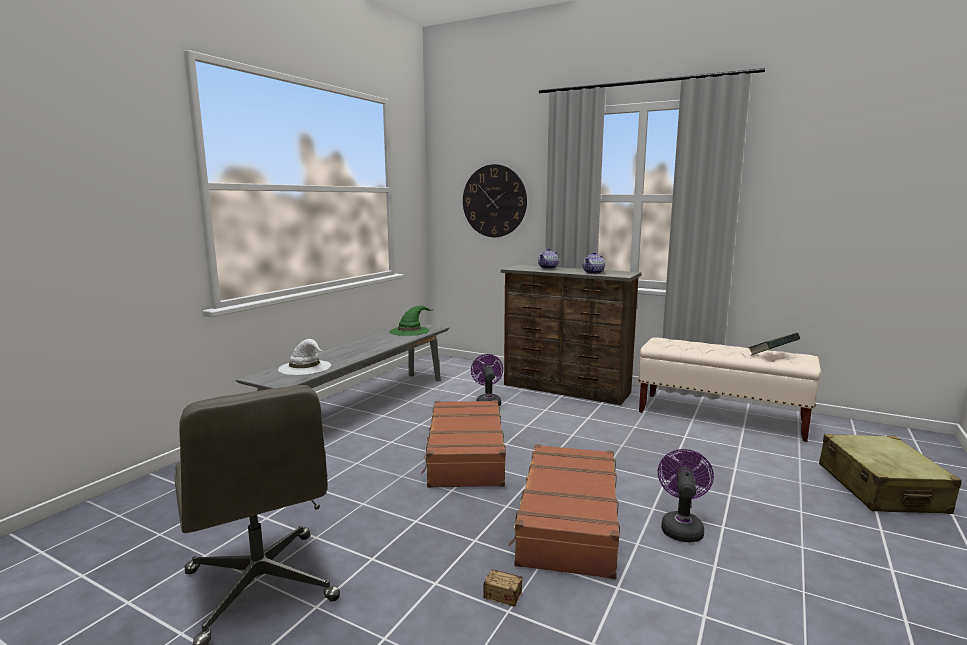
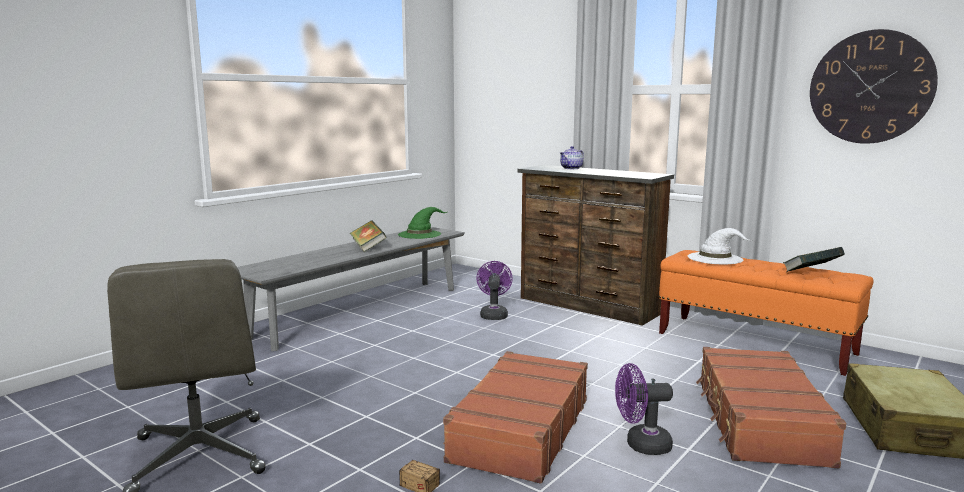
camera: 10 degrees right, 0 degrees up
white hat [278,339,331,375] -> white hat moved to [688,228,752,264]
brown suitcase [421,400,506,488] -> brown suitcase moved to [696,347,846,469]
wall clock [463,164,527,237] -> wall clock moved to [810,29,938,144]
teapot [583,252,605,274] -> none
beige bench [638,338,821,442] -> orange bench [658,250,873,376]
purple fan [658,449,714,543] -> purple fan turned 120 degrees counterclockwise [615,363,673,455]
none -> book [350,220,387,252]

